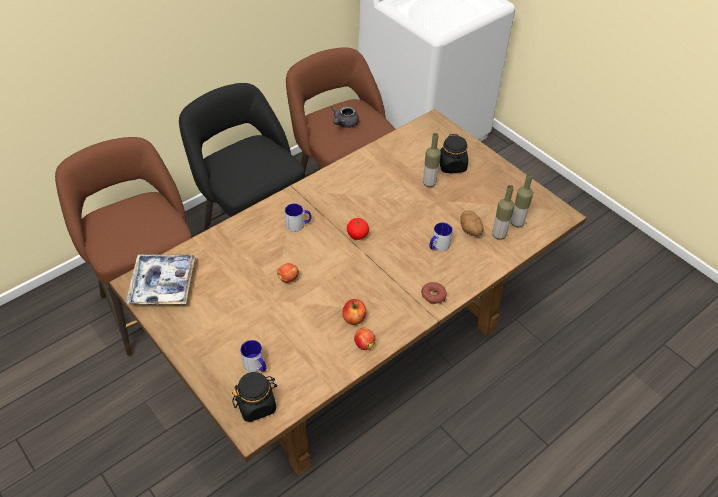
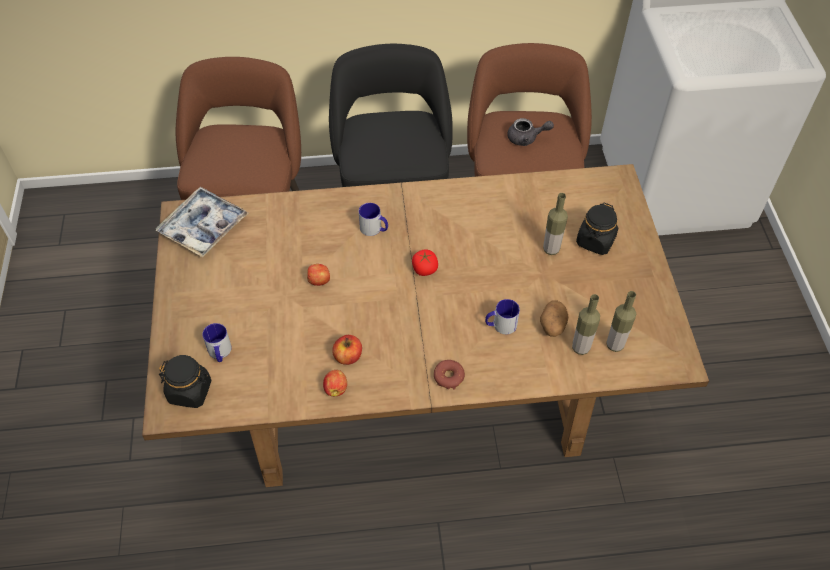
camera: 35 degrees right, 5 degrees up
grey teapot [331,106,359,128] -> grey teapot turned 150 degrees counterclockwise [507,118,554,146]

